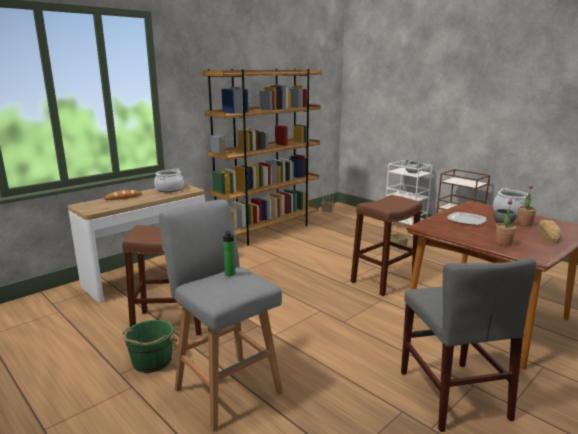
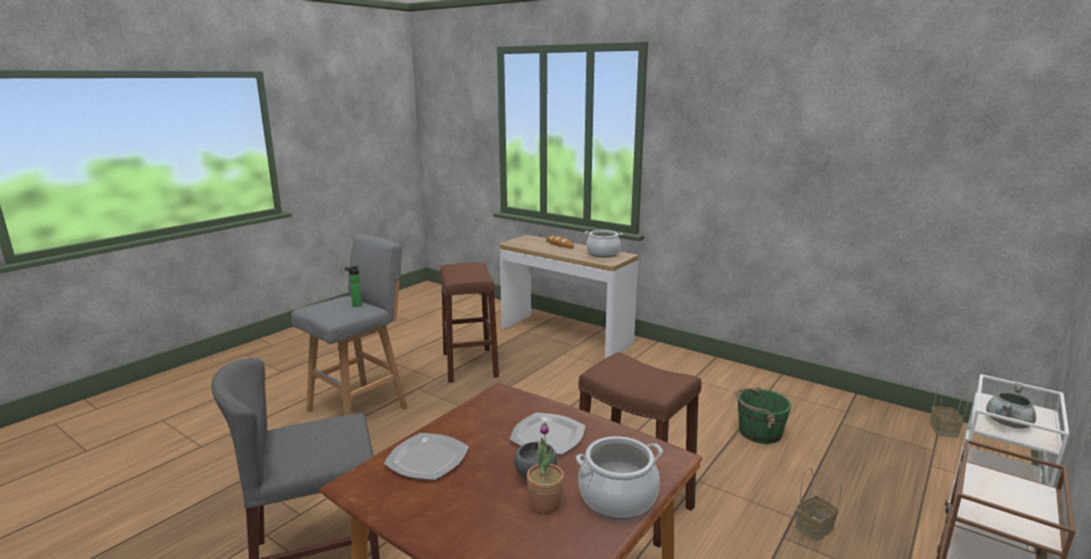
camera: 80 degrees right, 0 degrees up
green bucket [122,320,178,373] -> green bucket moved to [736,387,791,444]
brown bookcase [203,69,322,246] -> none
potted plant [496,199,516,246] -> plate [384,433,469,480]
bread [537,220,562,244] -> none

